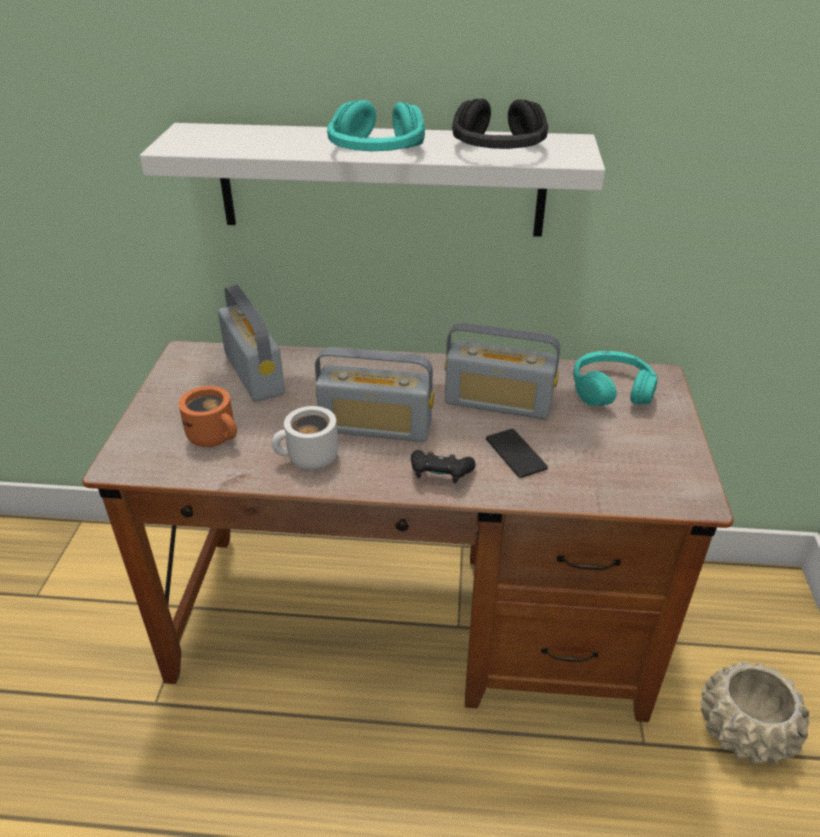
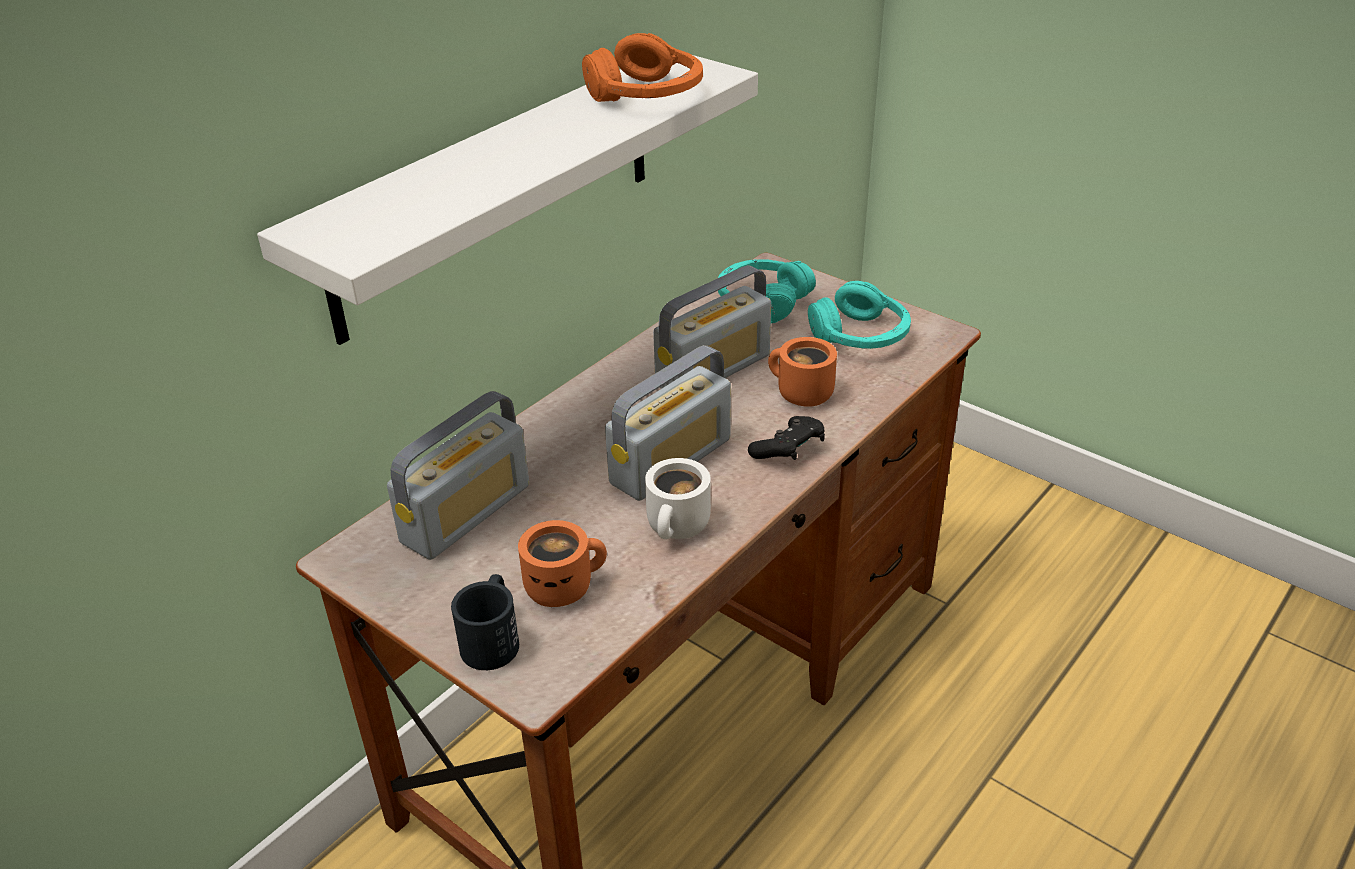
camera: 55 degrees left, 0 degrees up
radio [218,285,285,402] -> radio turned 120 degrees clockwise [387,391,529,560]
turquoise headphones [327,100,425,151] -> turquoise headphones moved to [808,281,911,349]
black headphones [452,99,548,149] -> orange headphones [582,33,703,102]
phone [486,429,548,478] -> orange mug [768,337,837,407]
beige planter [701,661,810,765] -> none
none -> black mug [451,574,519,670]

